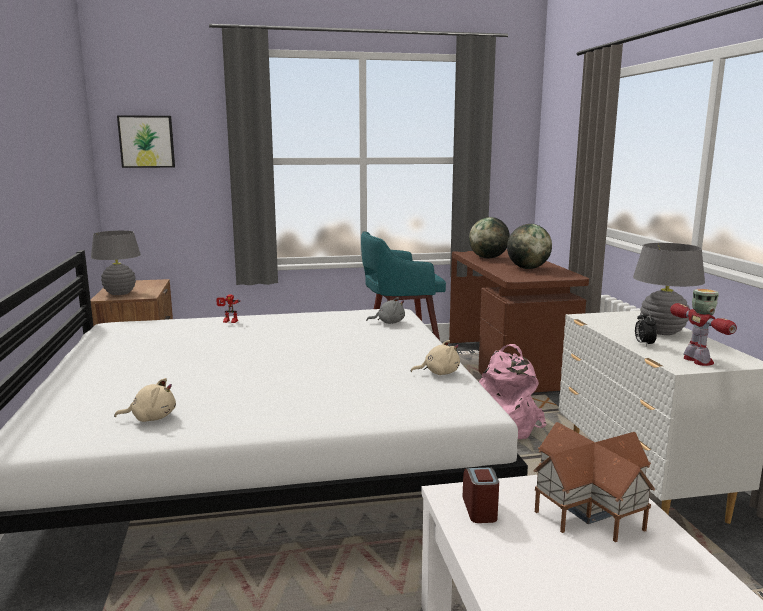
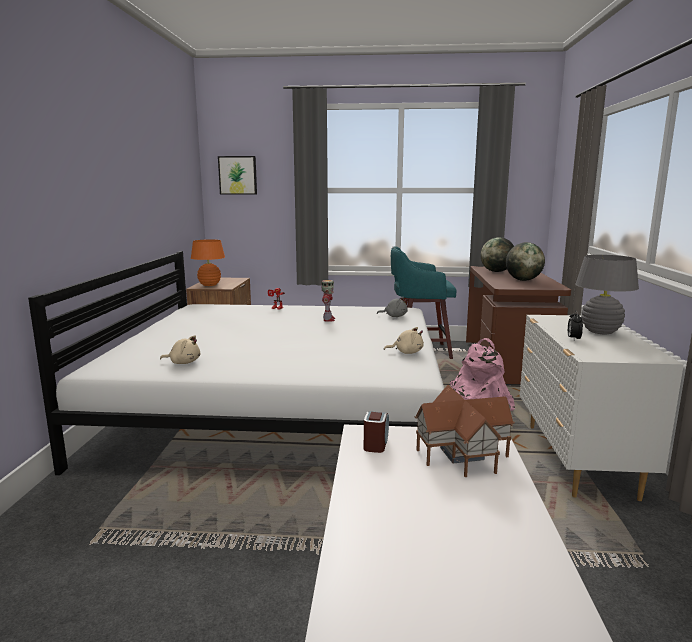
camera: 15 degrees right, 0 degrees up
grey table lamp [91,230,141,295] -> orange table lamp [191,239,225,286]
toy robot [670,289,737,366] -> toy robot moved to [321,280,335,322]

